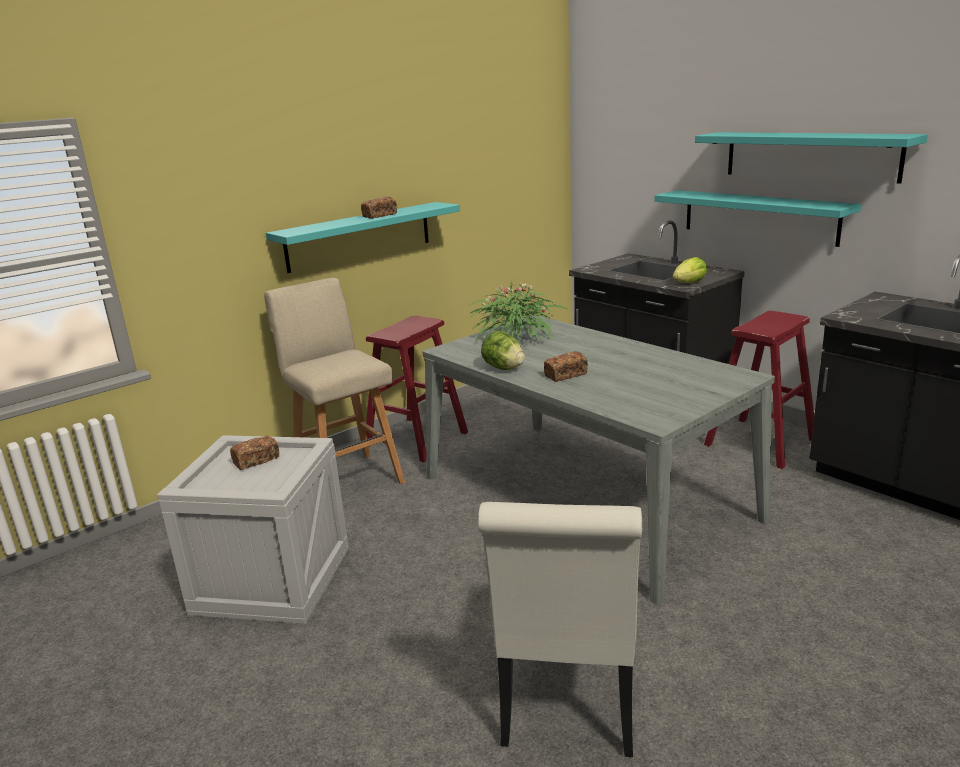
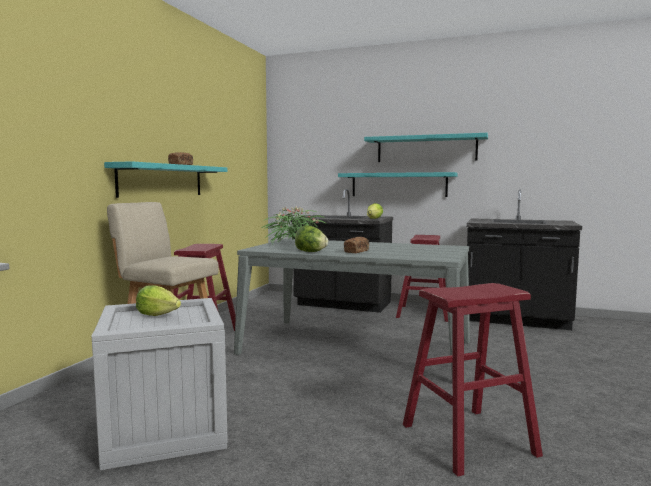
camera: 30 degrees left, 15 degrees down
bread [230,436,279,470] -> lettuce [136,285,181,316]
white chair [478,502,642,757] -> red stool [403,283,543,477]

